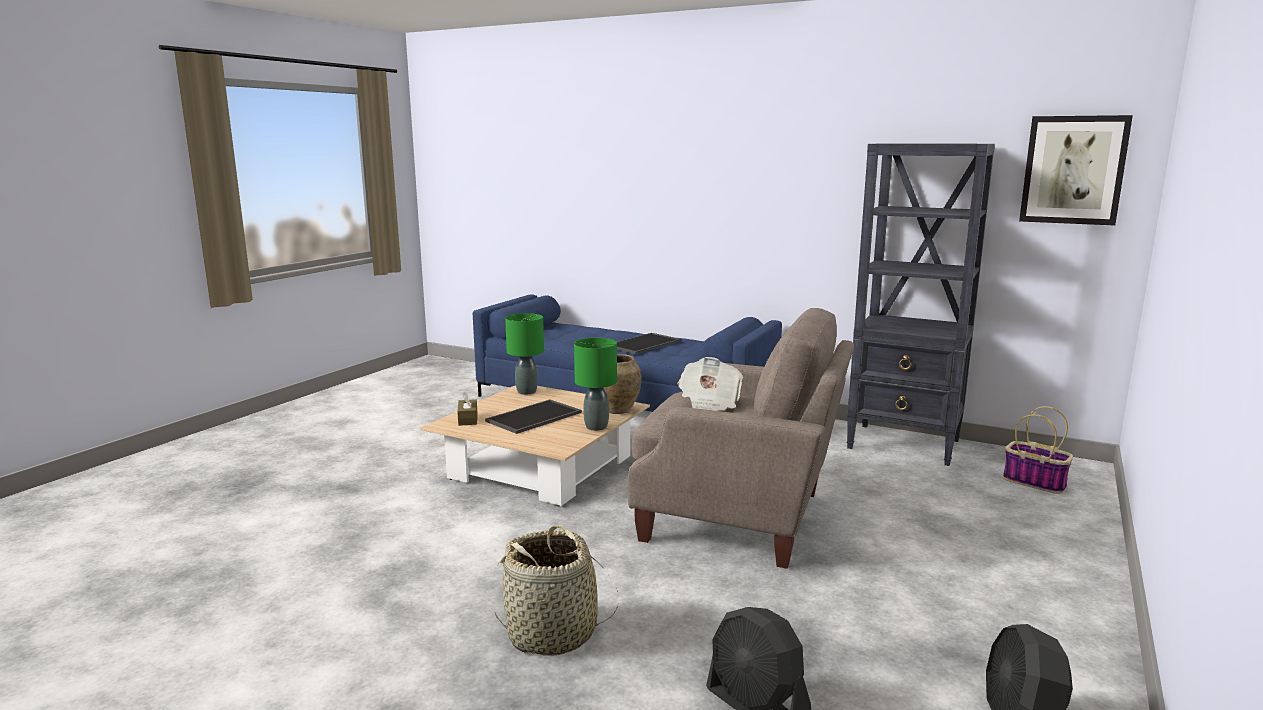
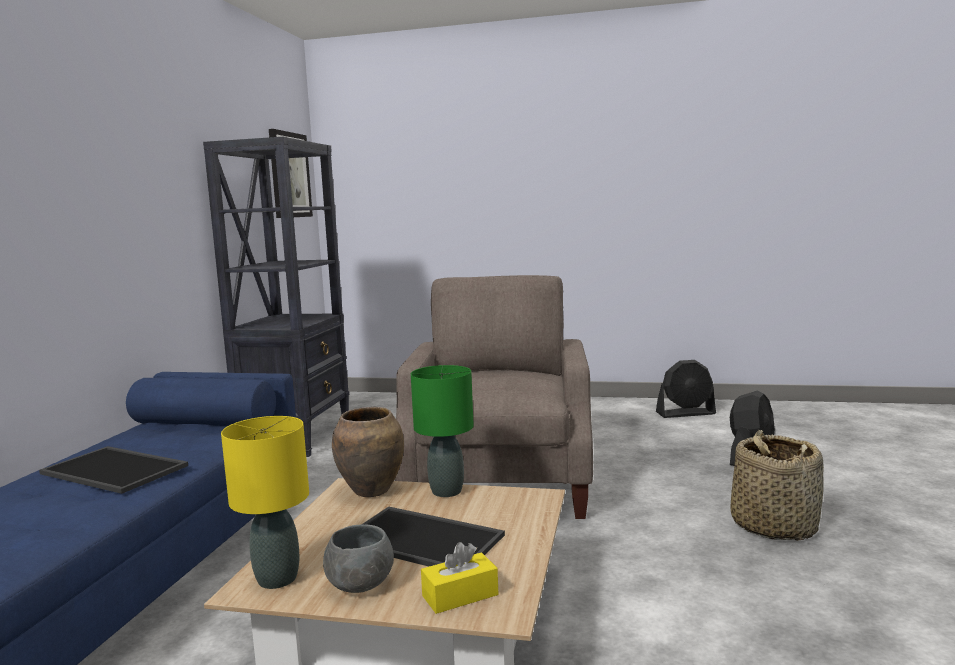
camera: 105 degrees left, 5 degrees down
brown tissue box [457,391,478,426] -> yellow tissue box [421,542,498,614]
green table lamp [505,313,544,395] -> yellow table lamp [221,416,309,589]
newspaper [678,357,743,411] -> none
basket [1003,406,1073,494] -> none
none -> grey bowl [323,525,394,593]

